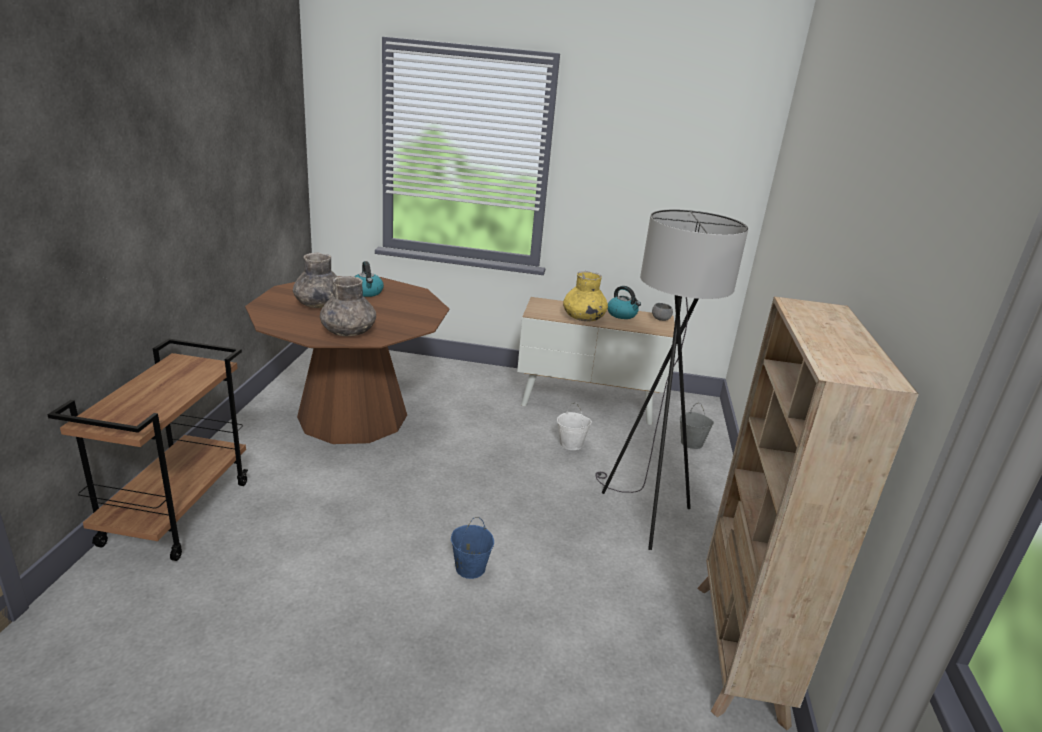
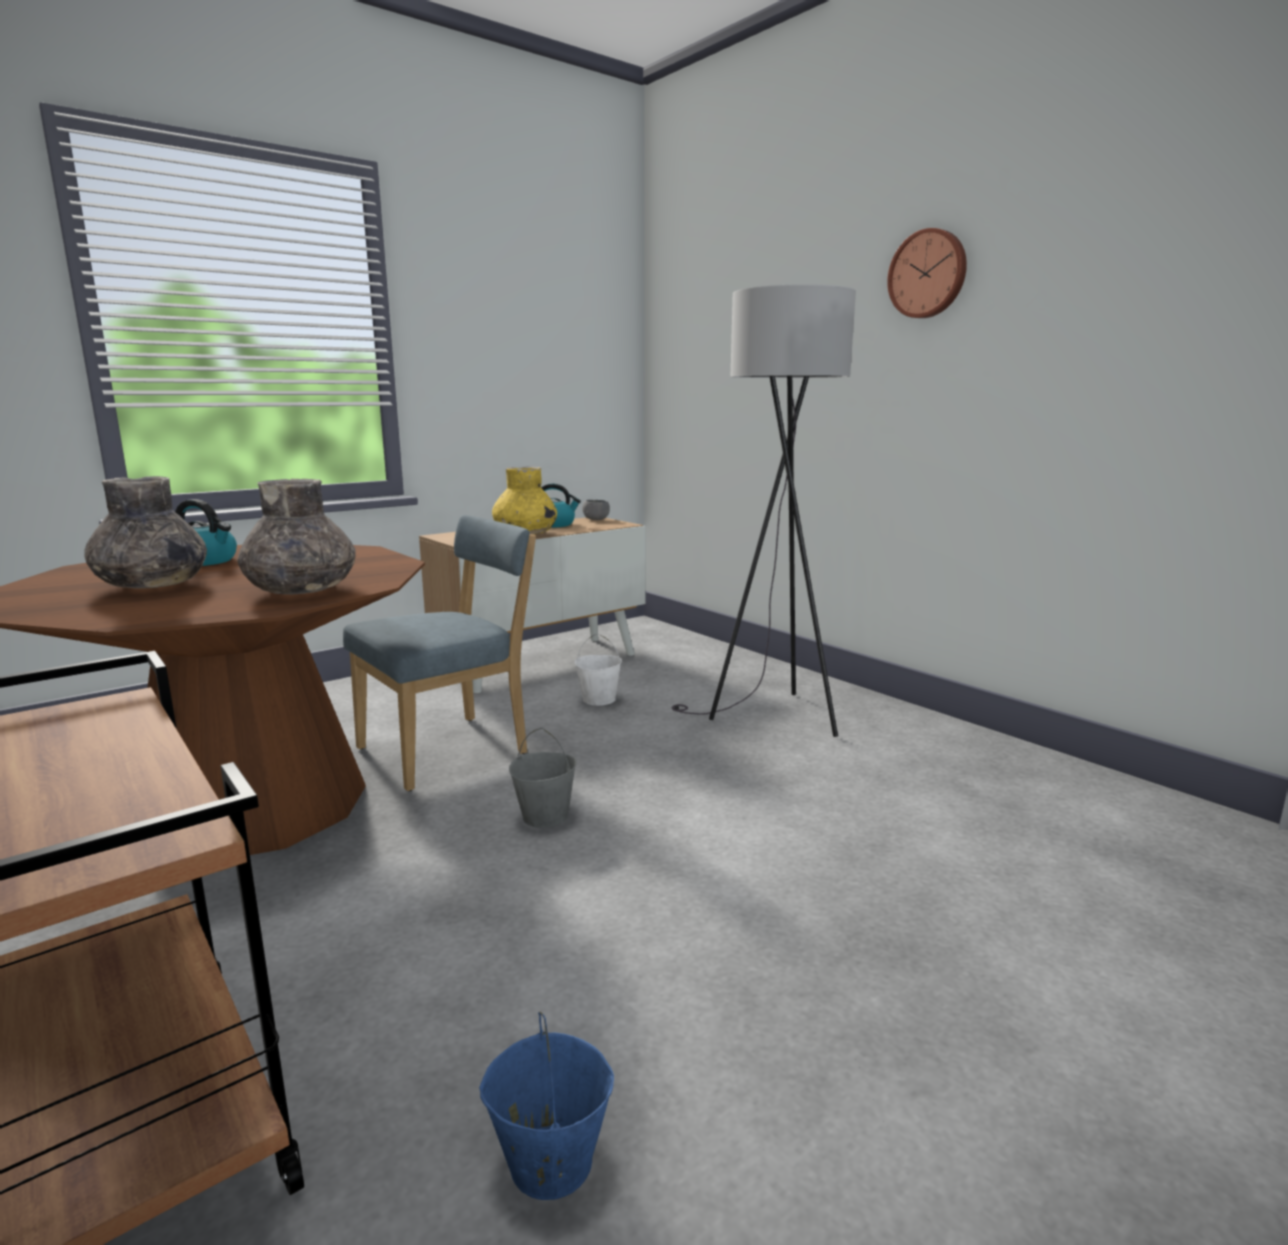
camera: 45 degrees left, 10 degrees down
blue bucket [451,517,494,579] -> blue bucket moved to [479,1011,614,1200]
grey bucket [680,403,714,449] -> grey bucket moved to [509,728,577,828]
beige bookcase [697,296,919,730] -> none
none -> blue chair [343,515,536,791]
none -> wall clock [887,228,967,318]

